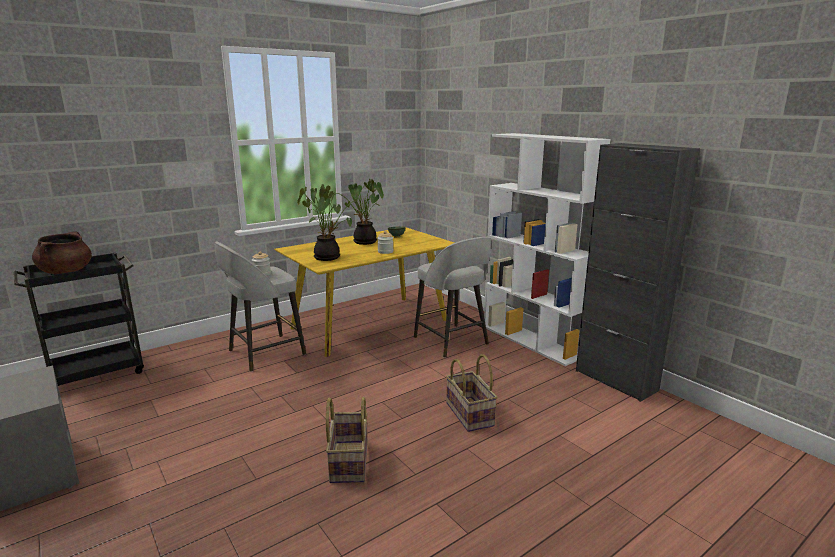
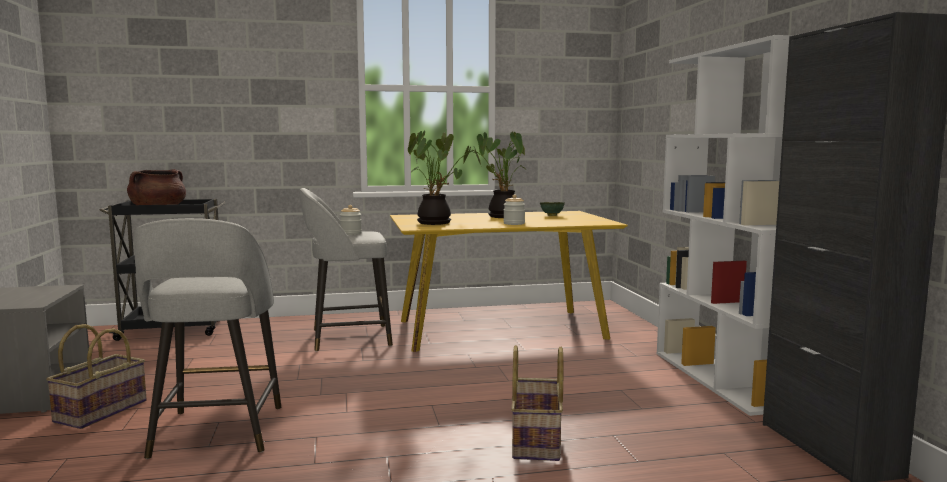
camera: 25 degrees right, 10 degrees down
basket [326,397,368,483] -> basket moved to [46,324,147,429]
grey stool [414,237,491,358] -> grey stool moved to [134,218,281,459]

